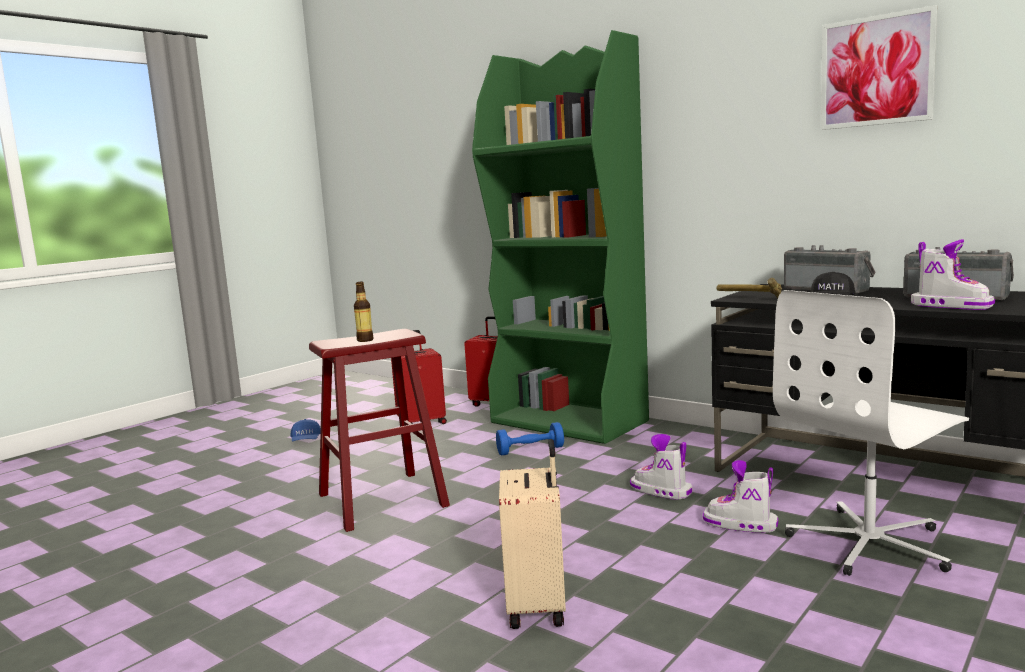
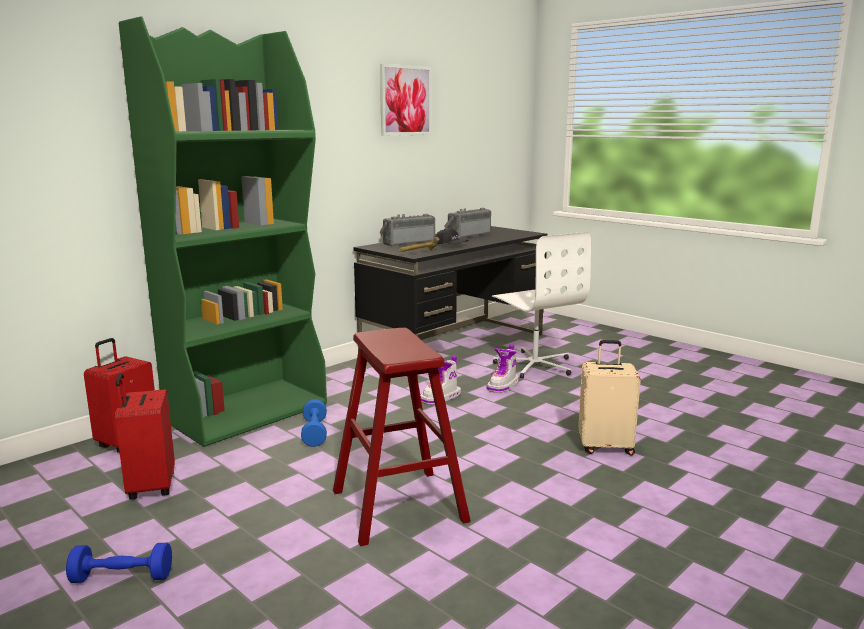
camera: 85 degrees left, 5 degrees up
blue cap [291,419,321,442] -> blue dumbbell [66,543,172,583]
bottle [354,282,373,342] -> none
boot [911,239,995,310] -> none

